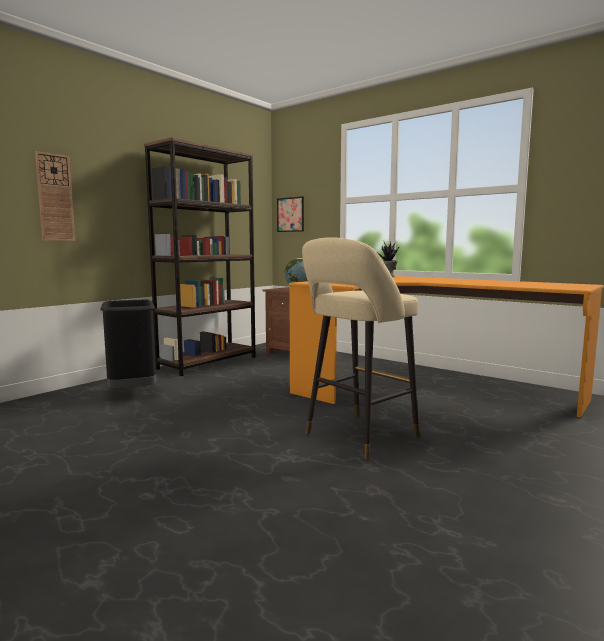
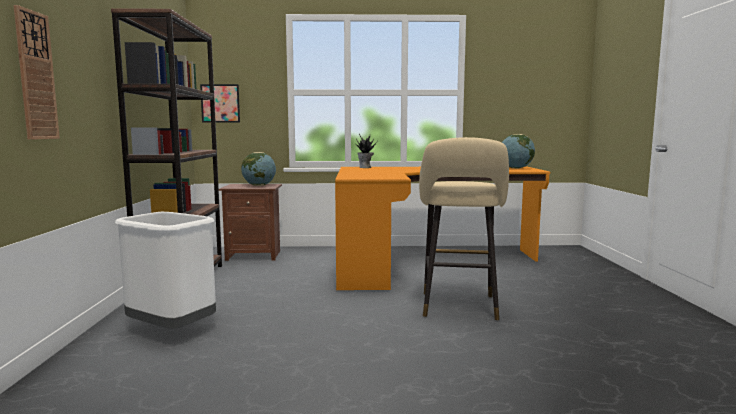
camera: 40 degrees left, 0 degrees up
black trash can [100,300,156,388] -> white trash can [115,212,216,329]
none -> globe [502,134,535,169]

